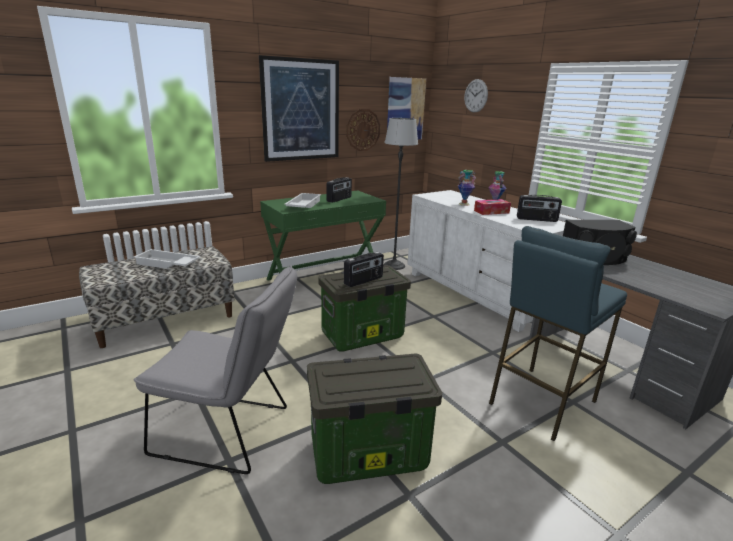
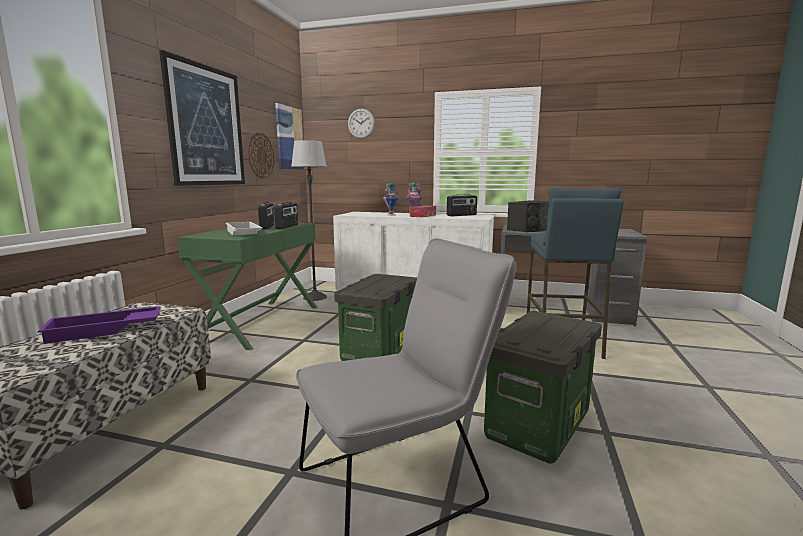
camera: 40 degrees left, 10 degrees down
white tray [133,249,201,269] -> purple tray [38,306,160,344]
radio [344,252,384,287] -> radio moved to [274,202,298,229]

